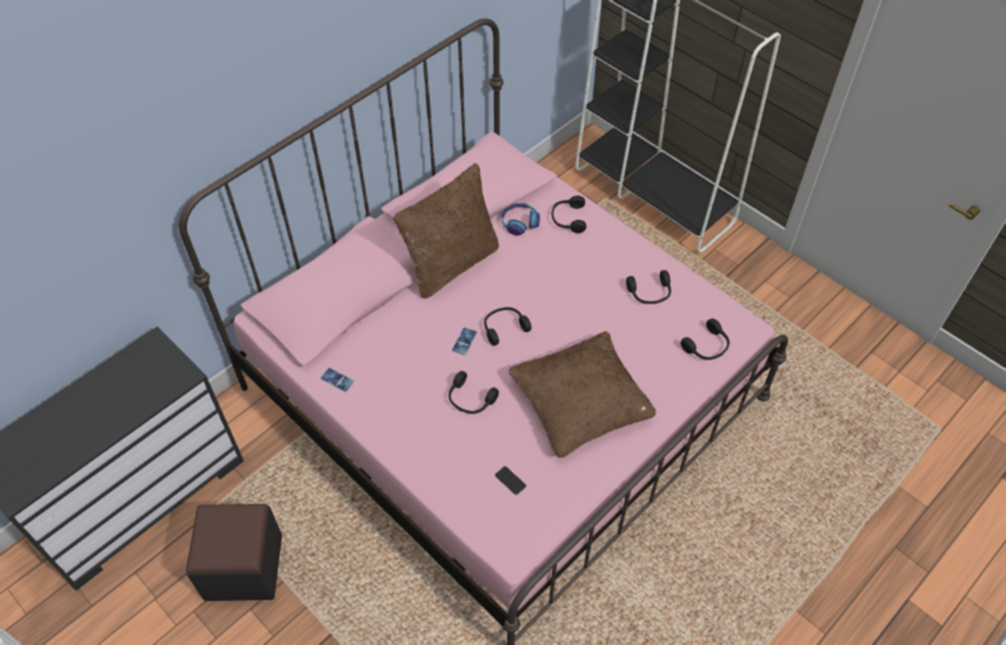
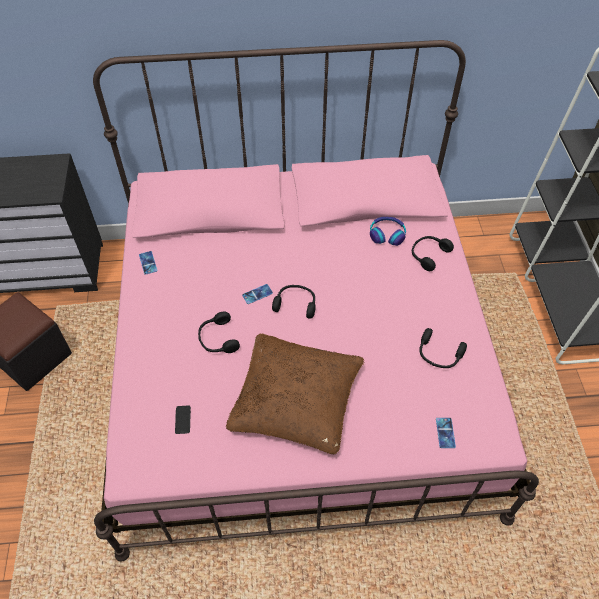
camera: 40 degrees right, 0 degrees up
brown pillow [393,163,499,299] -> none
black headphones [681,319,730,360] -> phone [436,418,456,448]

